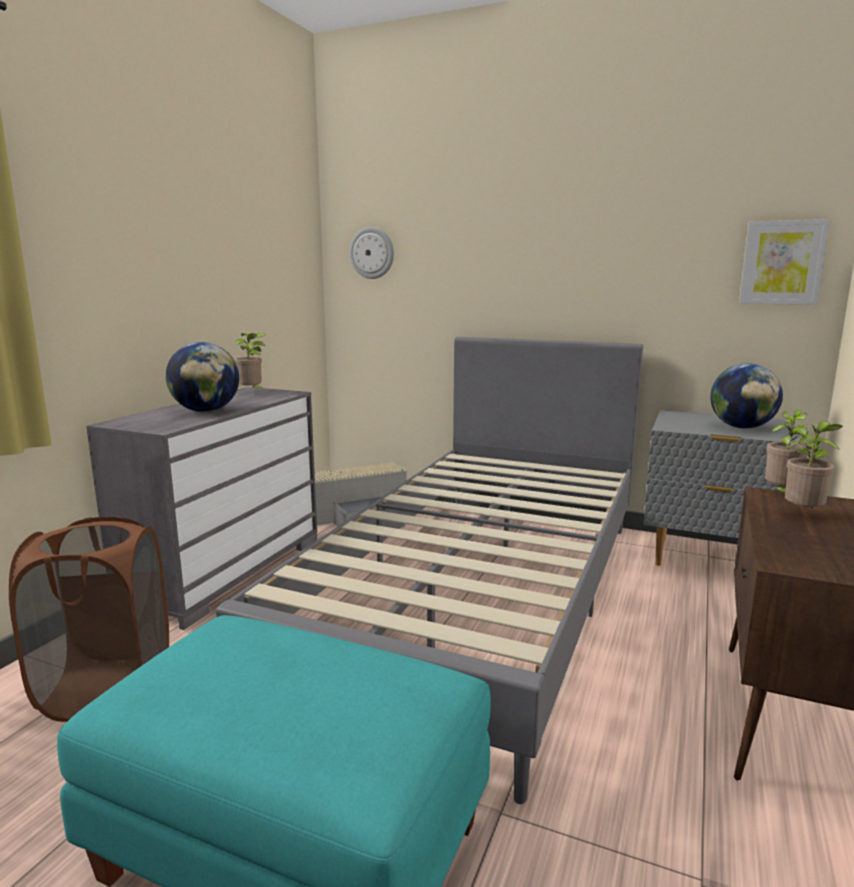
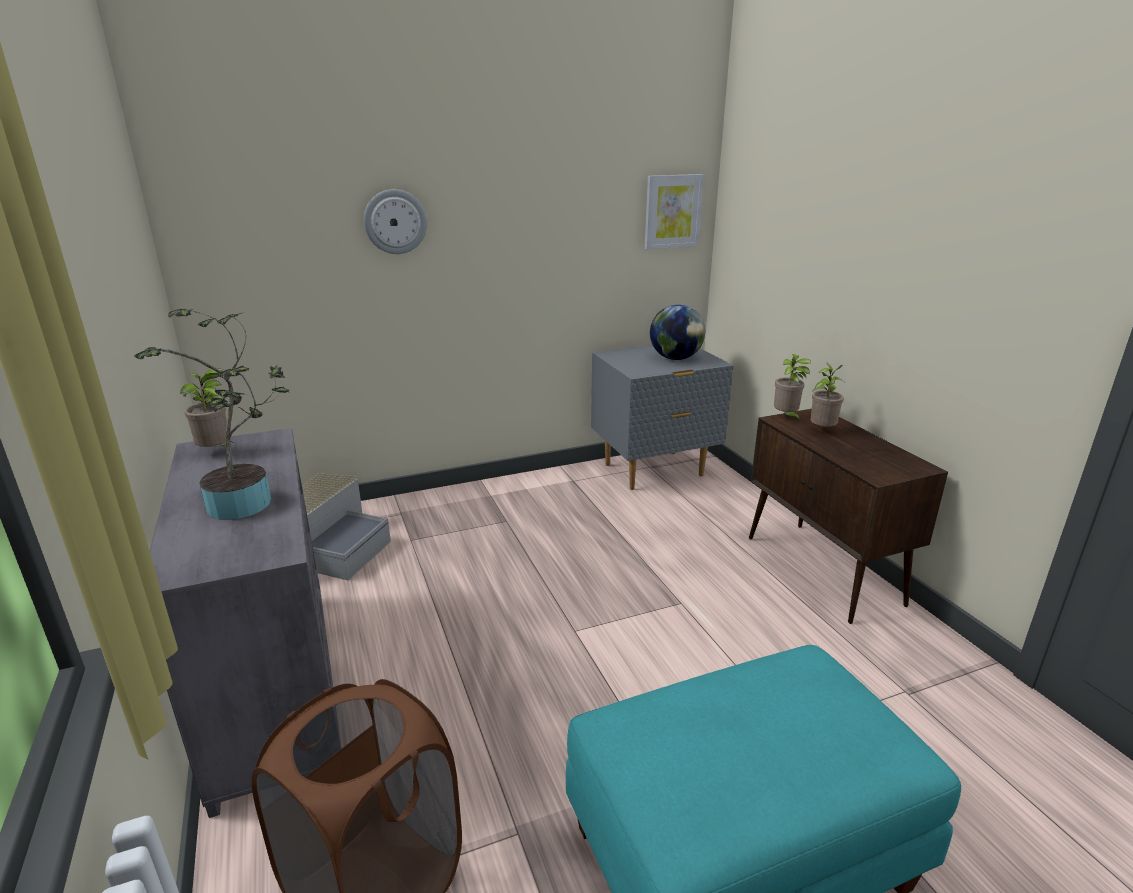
camera: 45 degrees left, 10 degrees up
globe [166,342,239,412] -> potted plant [134,309,290,520]
grey bed [216,337,643,804] -> none
wall clock [350,227,394,279] -> wall clock moved to [364,189,427,254]

